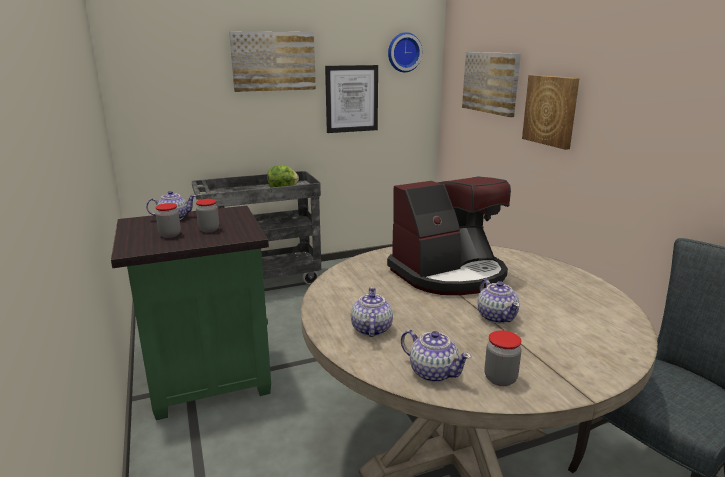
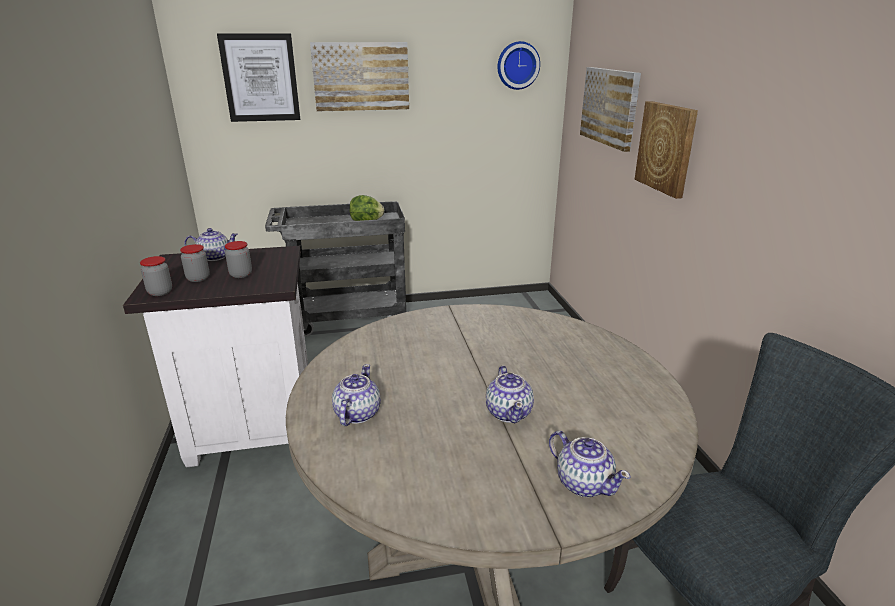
camera: 10 degrees right, 5 degrees up
green cabinet [111,206,271,420] -> white cabinet [123,246,308,468]
picture [325,65,378,133] -> picture moved to [217,34,300,122]
coffee machine [387,177,511,295] -> none
teapot [401,330,472,382] -> teapot moved to [549,431,630,497]
jar [484,330,522,386] -> jar moved to [140,256,172,296]

